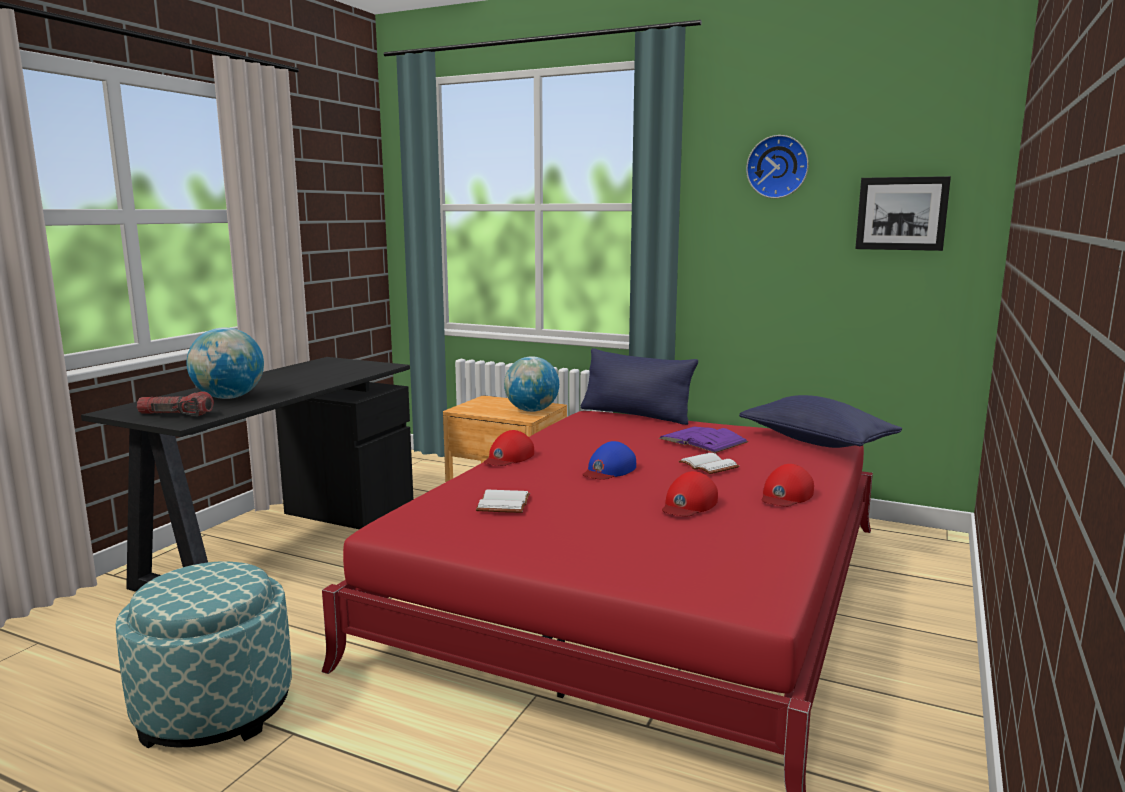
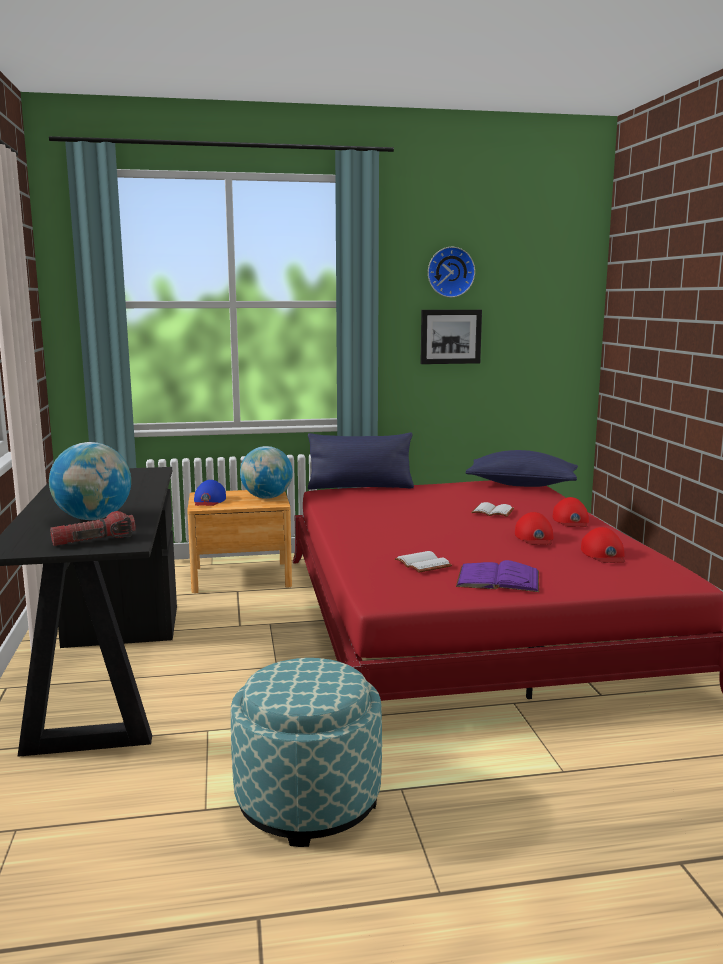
camera: 35 degrees left, 0 degrees up
red cap [484,430,534,466] -> red cap moved to [581,527,625,563]
blue cap [582,441,636,480] -> blue cap moved to [194,480,226,506]
purple book [659,427,748,453] -> purple book moved to [456,560,539,592]
picture [855,176,951,251] -> picture moved to [420,310,482,364]

